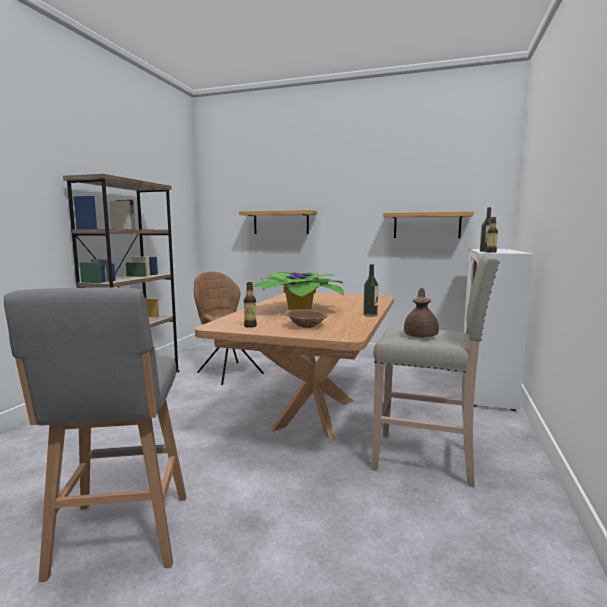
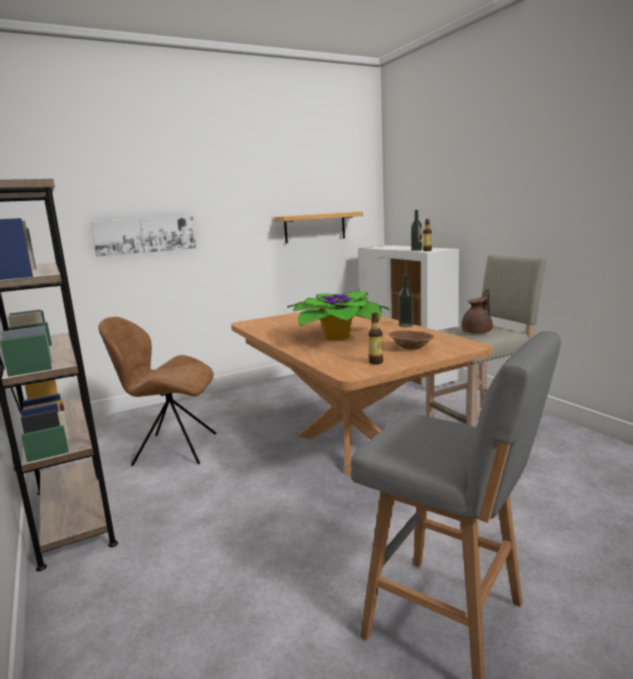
camera: 45 degrees left, 5 degrees up
shelf [239,210,317,234] -> picture [90,216,196,257]
brown teapot [404,288,439,338] -> brown teapot turned 75 degrees clockwise [462,289,493,334]

